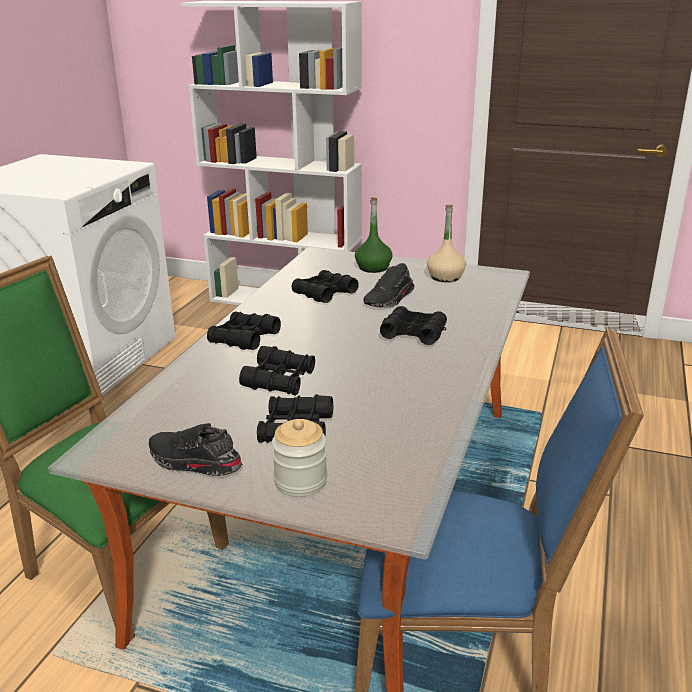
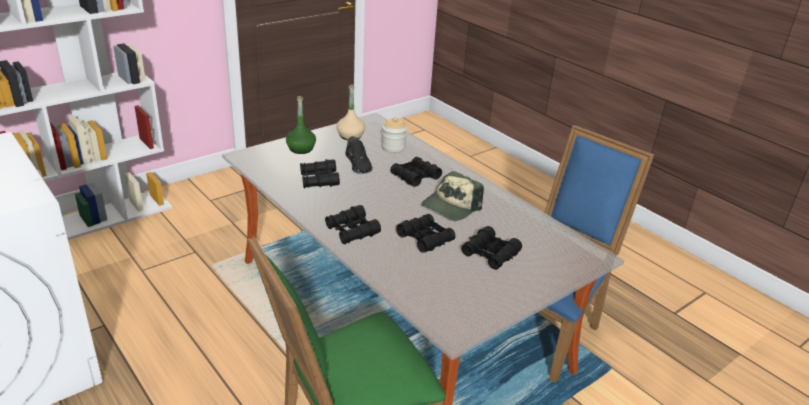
camera: 60 degrees left, 5 degrees up
black shoe [149,423,243,476] -> none
jar [272,419,327,496] -> jar moved to [382,117,407,153]
none -> cap [421,171,484,221]

